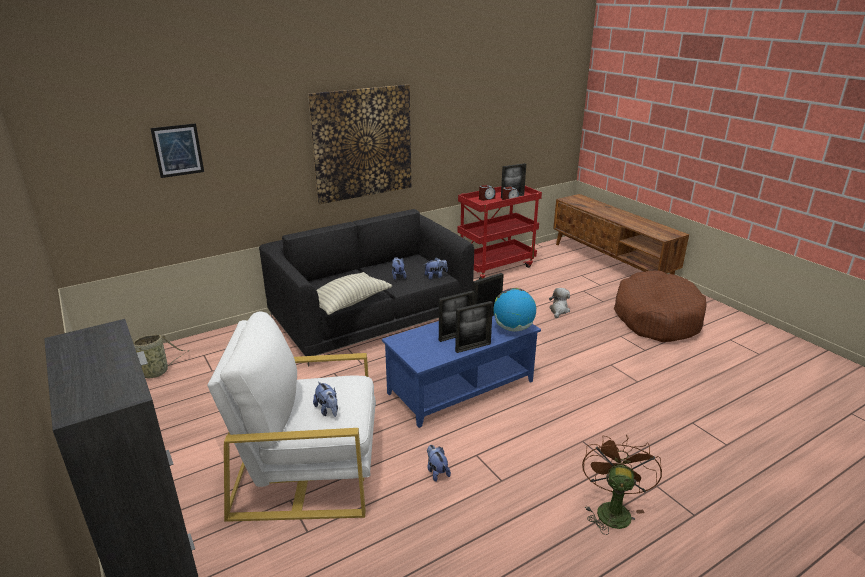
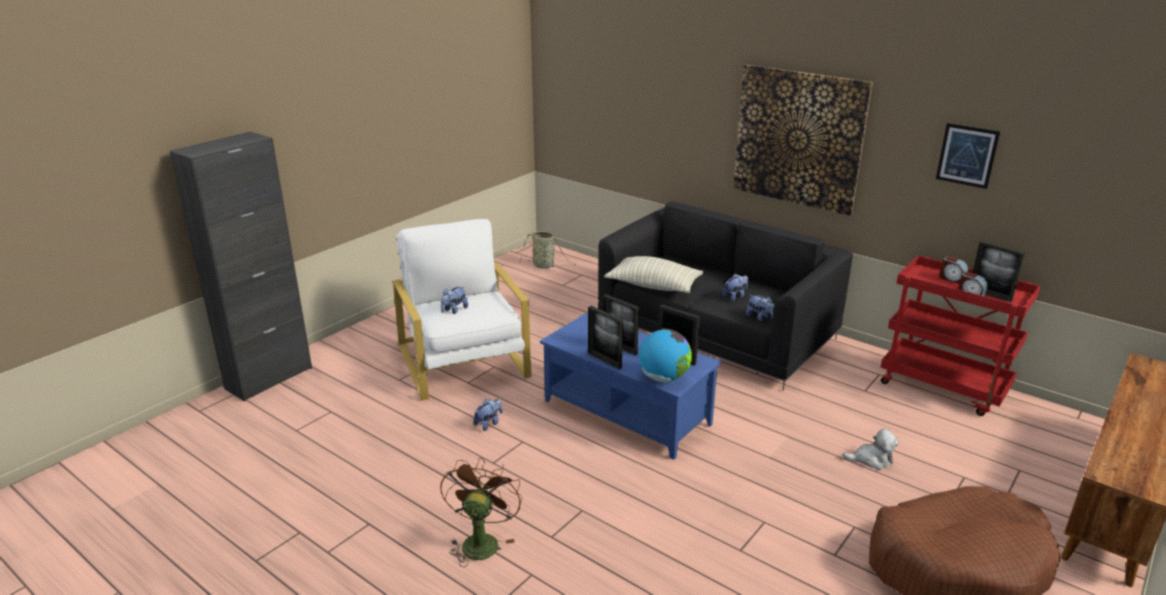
camera: 70 degrees right, 0 degrees up
picture [150,123,204,178] -> picture moved to [936,123,1000,189]
brown fan [582,435,662,535] -> brown fan turned 75 degrees counterclockwise [440,457,522,567]

